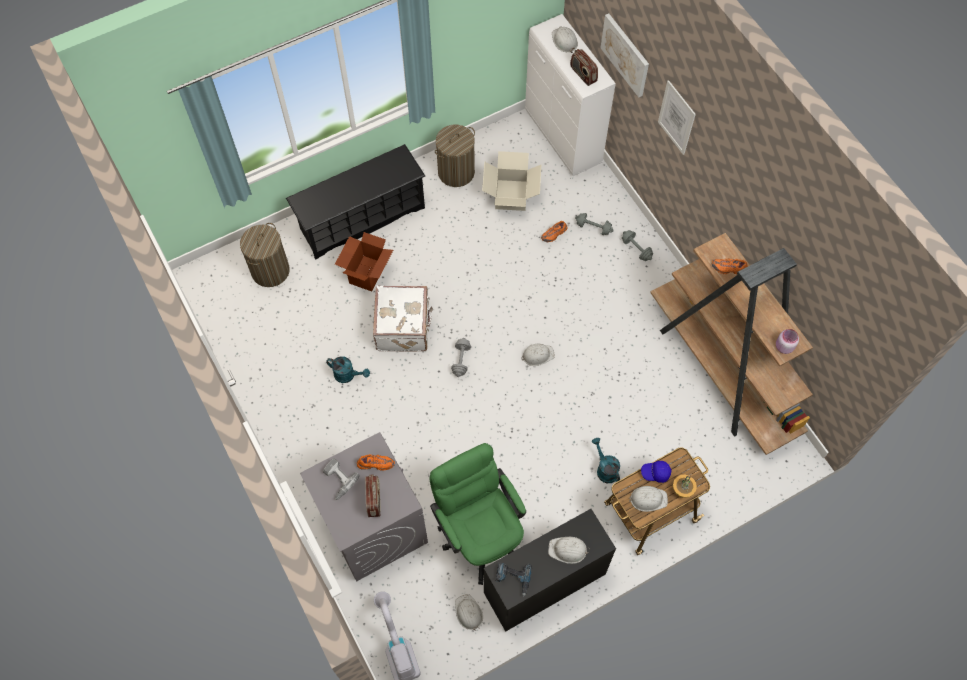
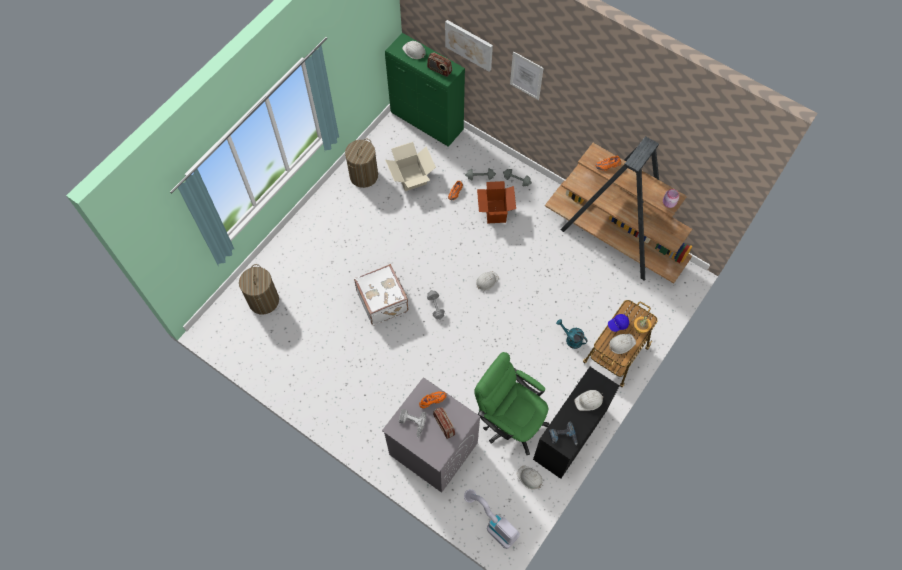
camera: 25 degrees left, 0 degrees up
black shoe rack [286,144,425,260] -> none
turquoise watering can [326,356,370,383] -> none
cardboard box [335,232,393,291] -> cardboard box moved to [477,181,516,223]
white cabinet [525,14,616,176] -> green cabinet [385,33,465,147]

